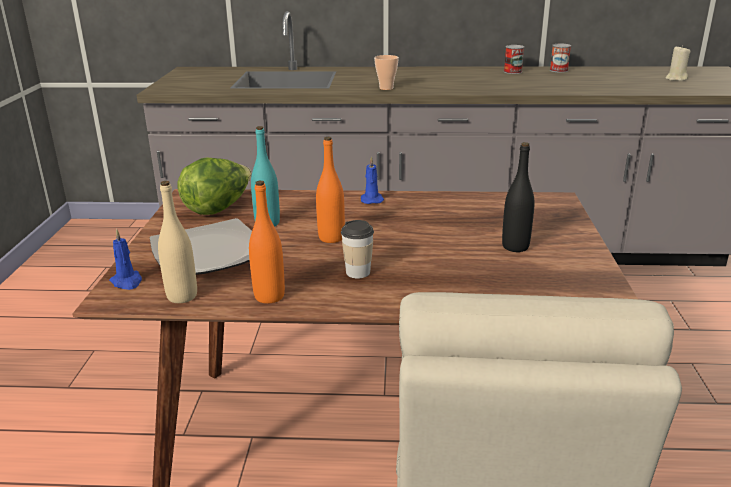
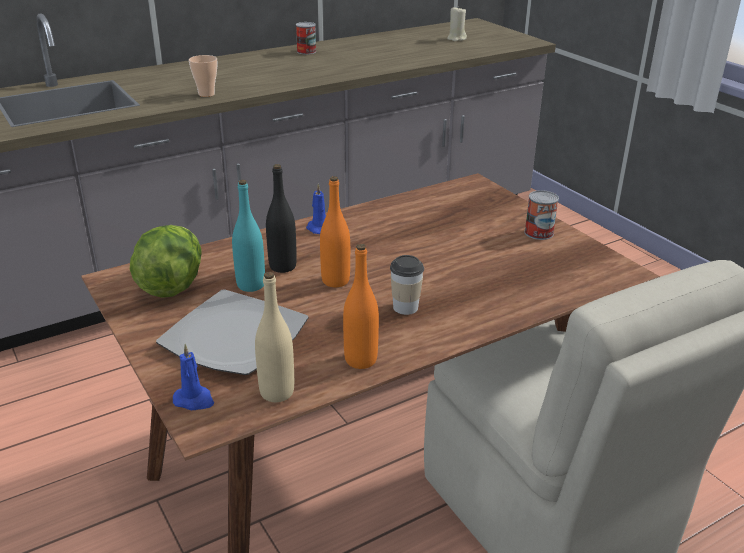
camera: 35 degrees left, 5 degrees up
black bottle [502,142,535,252] -> black bottle moved to [266,164,297,273]
can [550,44,571,73] -> can moved to [524,190,559,240]

